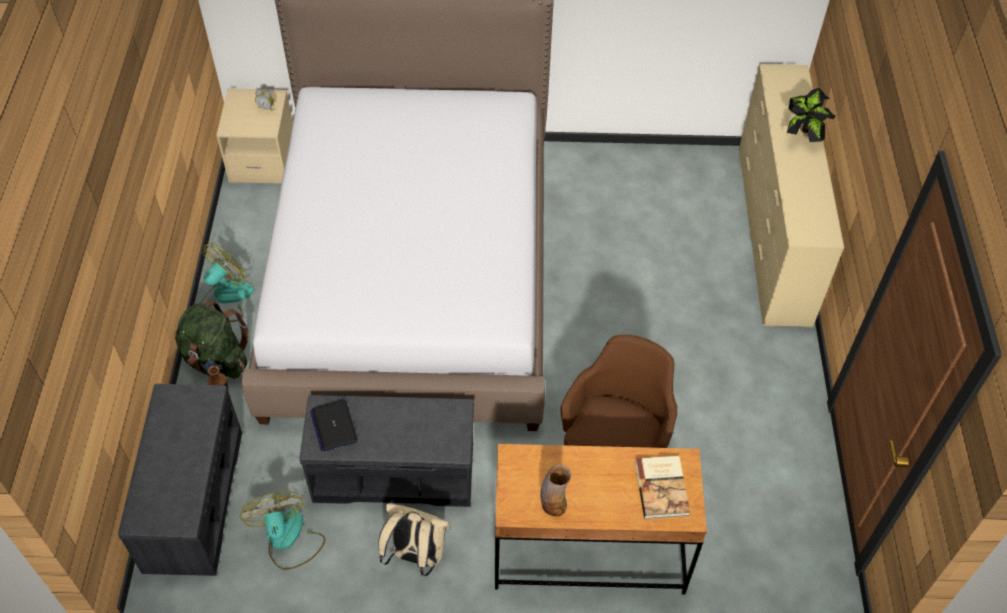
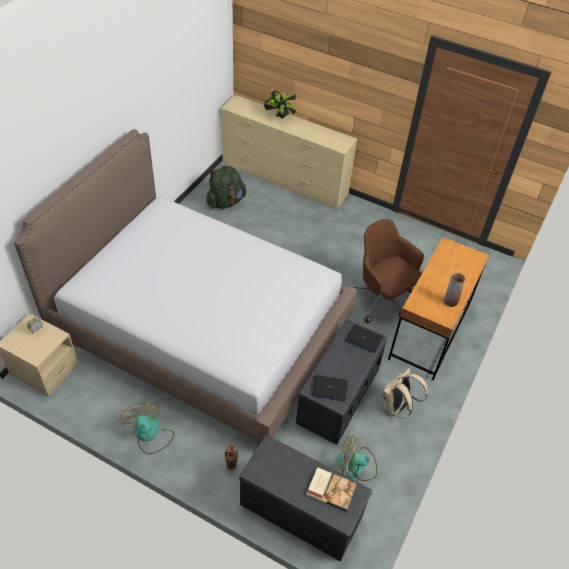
camera: 65 degrees left, 5 degrees down
green backpack [175,300,248,379] -> green backpack moved to [206,165,246,209]
book [635,456,690,519] -> book moved to [306,467,357,512]
none -> laptop [346,325,383,353]

